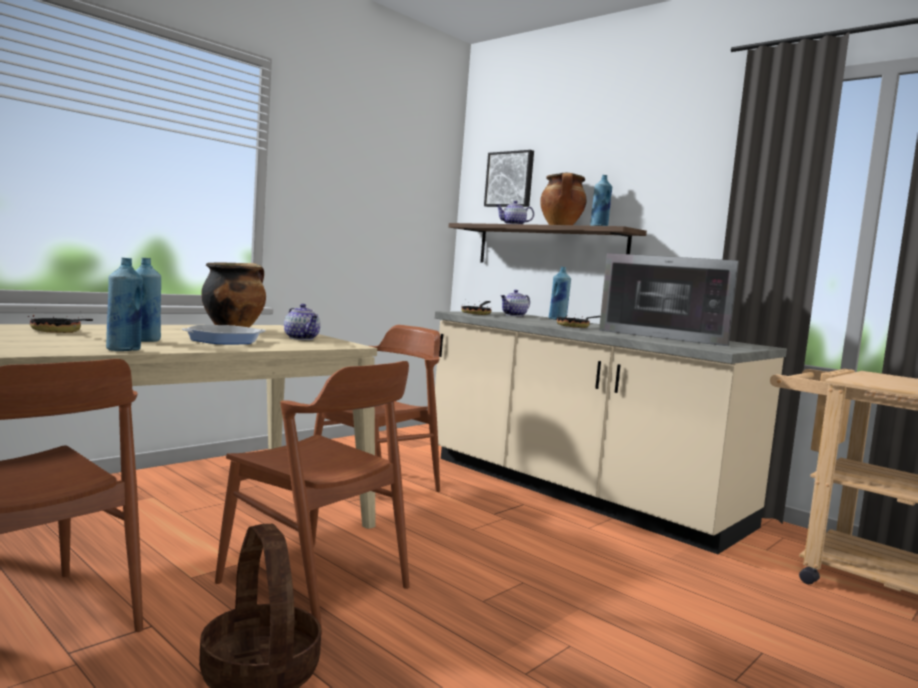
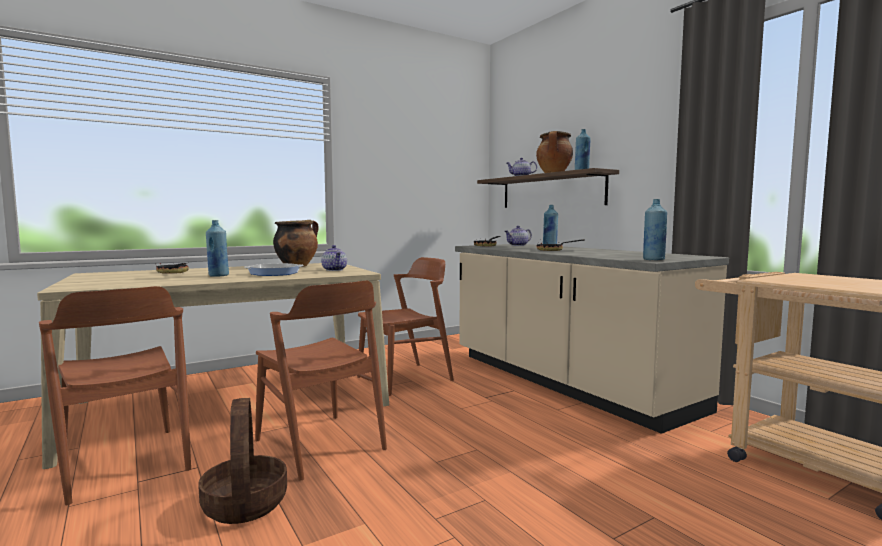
camera: 15 degrees right, 0 degrees up
blue bottle [106,258,143,351] -> blue bottle moved to [643,199,667,260]
picture [484,150,534,207] -> none
microwave [599,253,739,346] -> none

